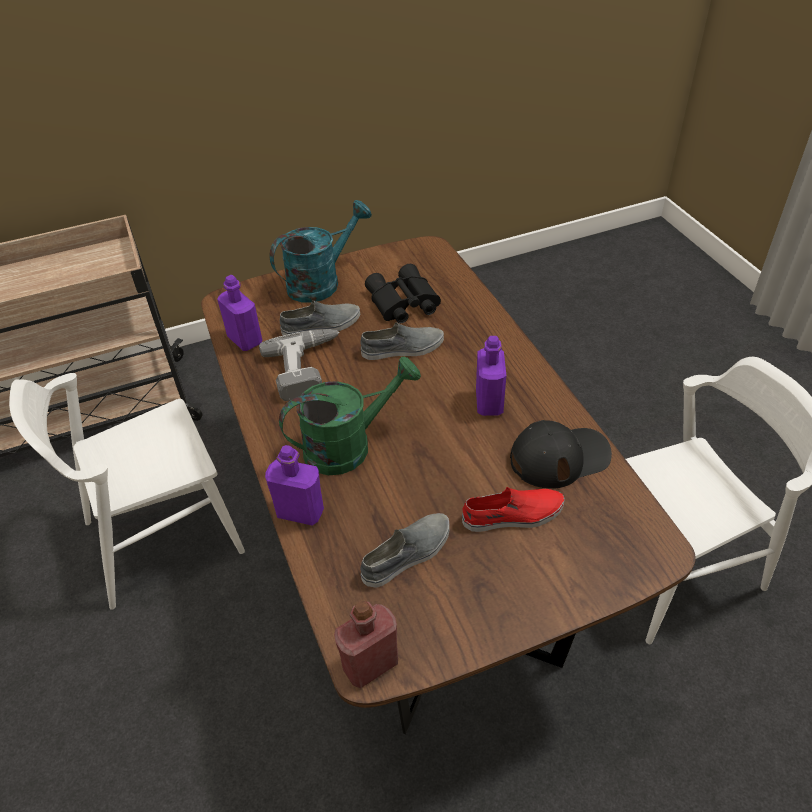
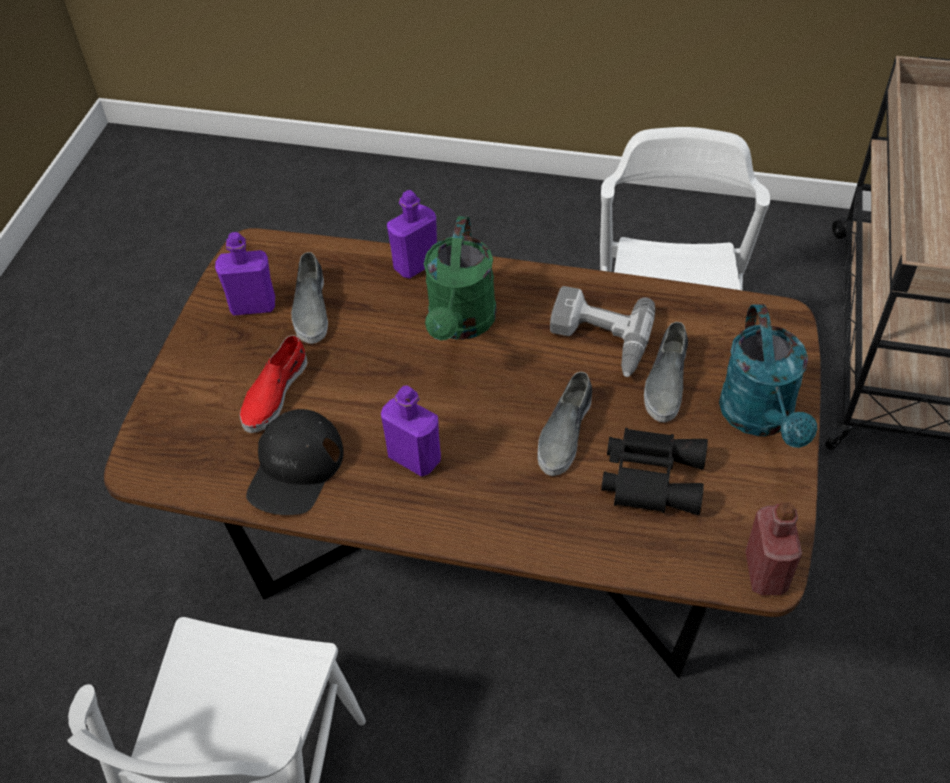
camera: 125 degrees right, 5 degrees up
purple bottle [217,275,262,351] -> purple bottle moved to [215,232,275,316]
red bottle [334,601,398,688] -> red bottle moved to [746,502,802,595]

